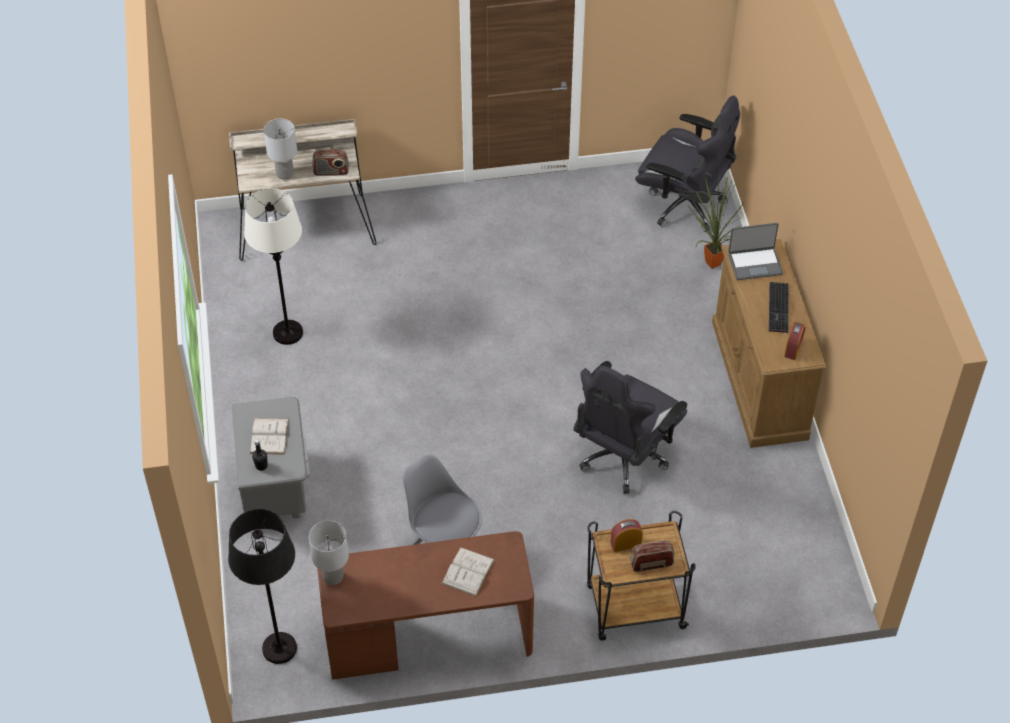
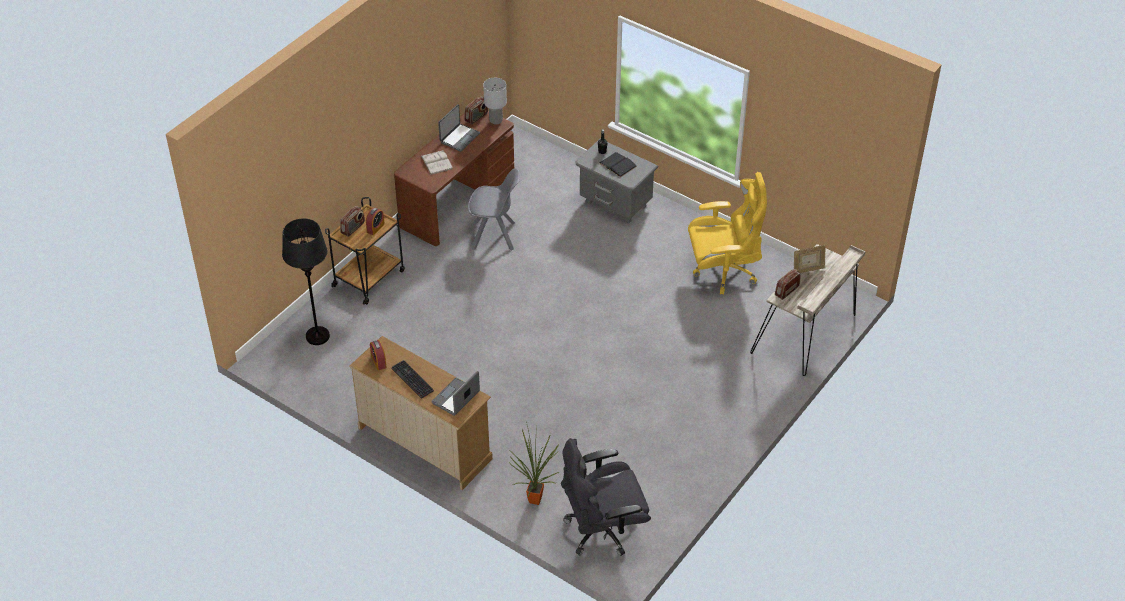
camera: 135 degrees right, 5 degrees down
black floor lamp [228,509,297,664] -> black floor lamp moved to [282,218,330,345]
white floor lamp [244,188,303,345] -> yellow office chair [688,172,767,295]
white book [250,418,289,455] -> black book [600,152,637,177]
grey table lamp [264,119,297,180] -> picture frame [794,245,826,273]
black office chair [574,361,687,494] -> none
none -> laptop [438,104,480,152]
none -> radio [464,97,488,124]

